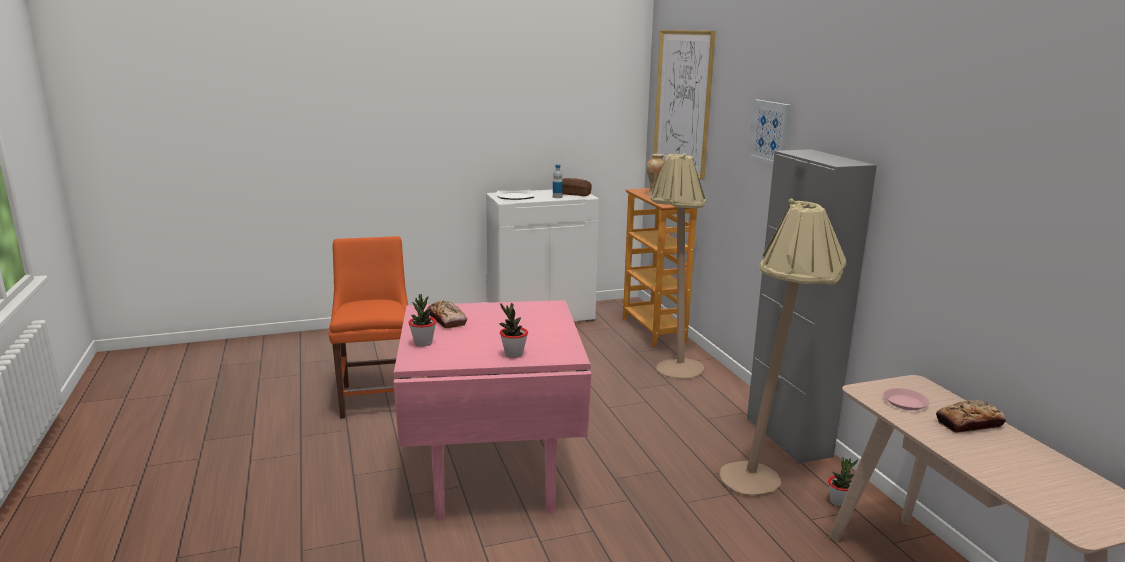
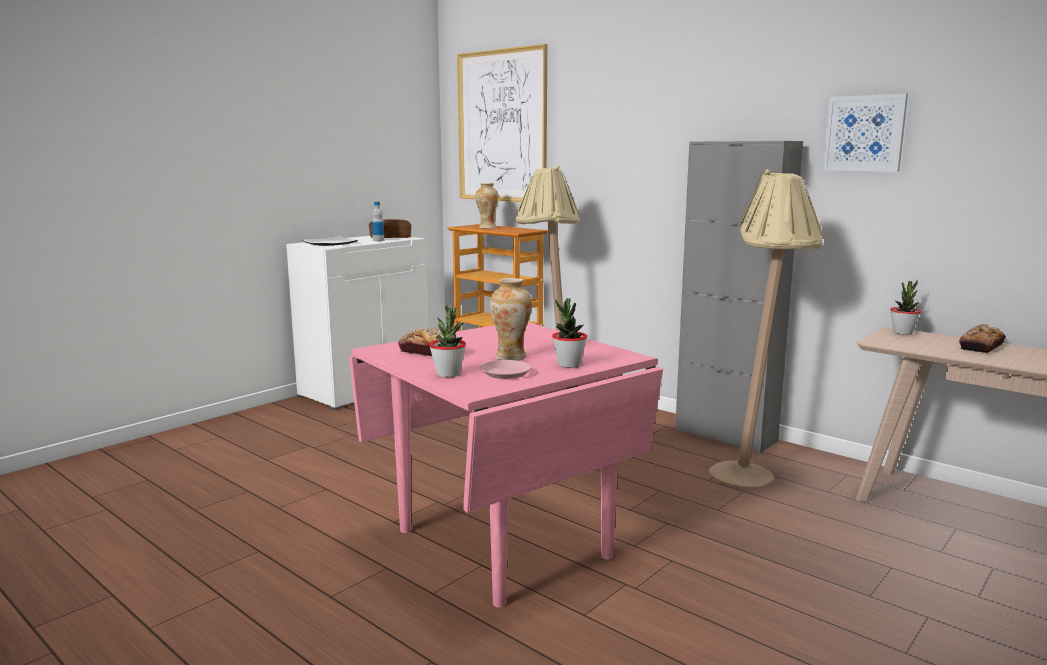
camera: 30 degrees left, 5 degrees down
orange chair [329,236,408,419] -> none
picture [749,100,792,164] -> picture moved to [823,94,908,172]
potted plant [828,457,858,506] -> potted plant moved to [890,280,921,335]
pink plate [884,388,930,410] -> pink plate moved to [481,360,532,379]
none -> vase [490,278,532,360]

